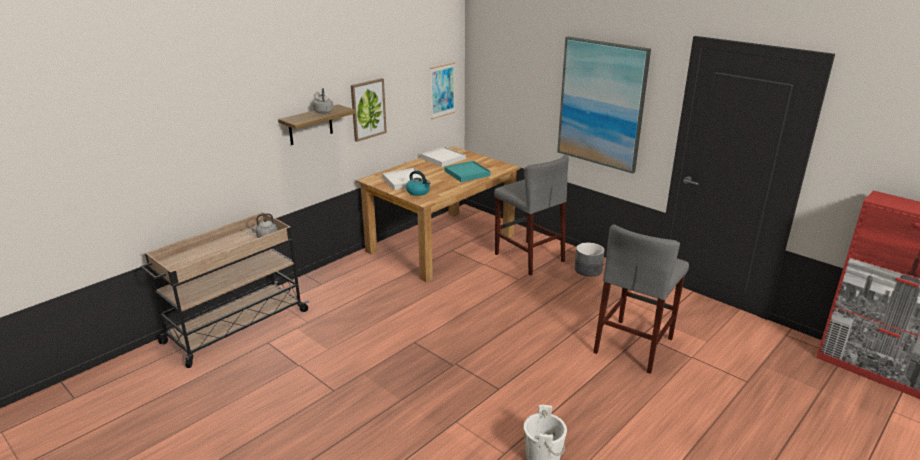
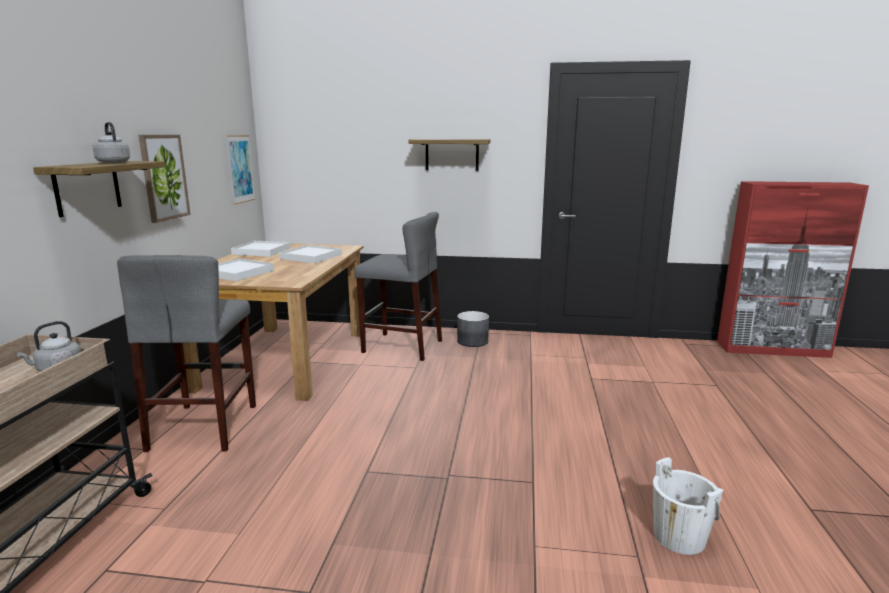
camera: 35 degrees left, 10 degrees down
kettle [406,170,430,196] -> none
turquoise tray [444,161,491,182] -> white tray [279,245,342,263]
picture [557,36,651,173] -> shelf [409,139,490,171]
grey stool [593,224,689,374] -> grey stool moved to [117,255,256,452]

